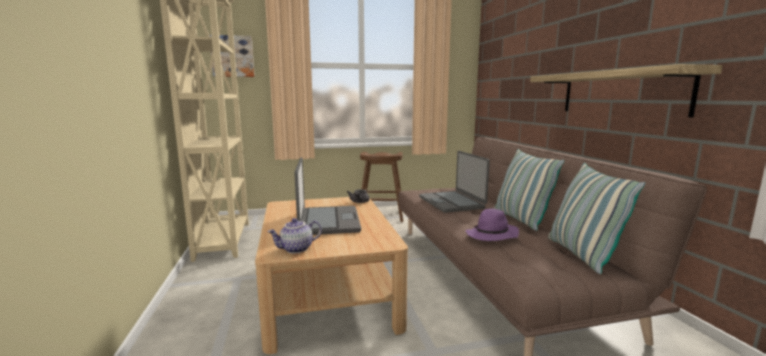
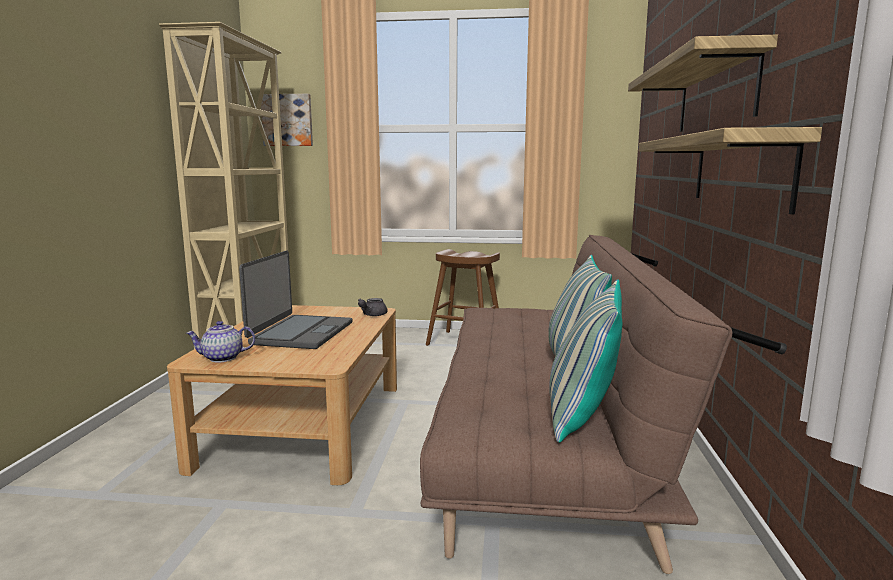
camera: 20 degrees right, 0 degrees up
laptop [419,151,490,213] -> none
purple hat [465,208,519,241] -> none
none -> shelf [628,35,778,132]

